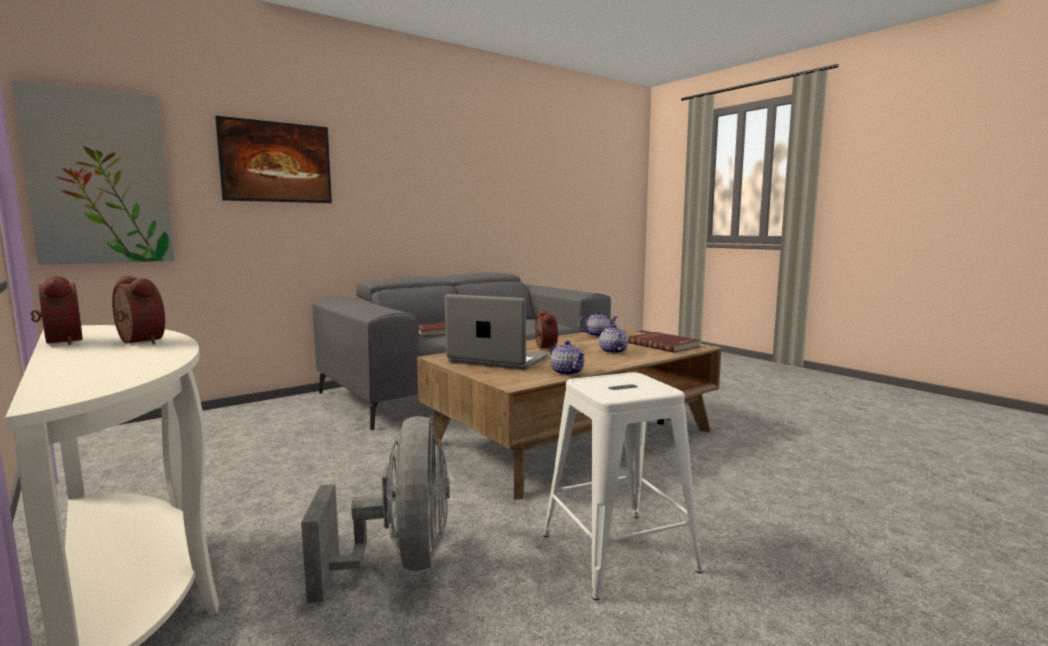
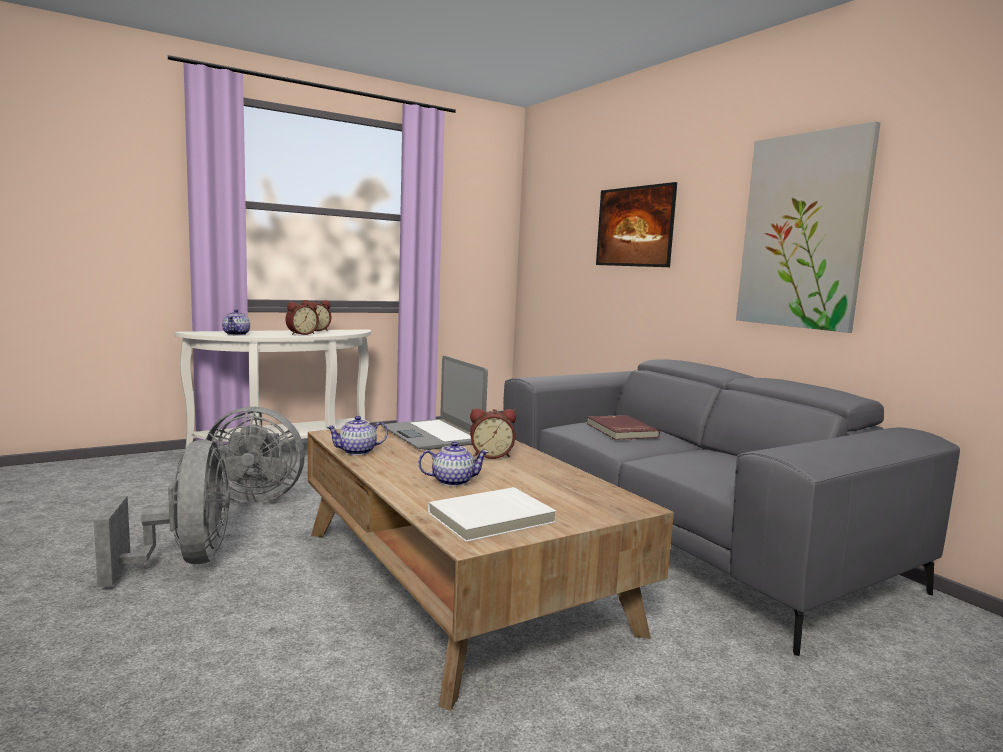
camera: 95 degrees right, 0 degrees up
picture [12,79,175,265] -> picture moved to [736,121,880,333]
laptop [445,294,549,370] -> laptop turned 120 degrees clockwise [382,356,488,450]
white stool [543,372,703,600] -> grey fan [94,440,230,587]
teapot [578,311,617,337] -> teapot moved to [222,309,250,335]
red book [628,332,701,353] -> white book [428,487,556,542]

